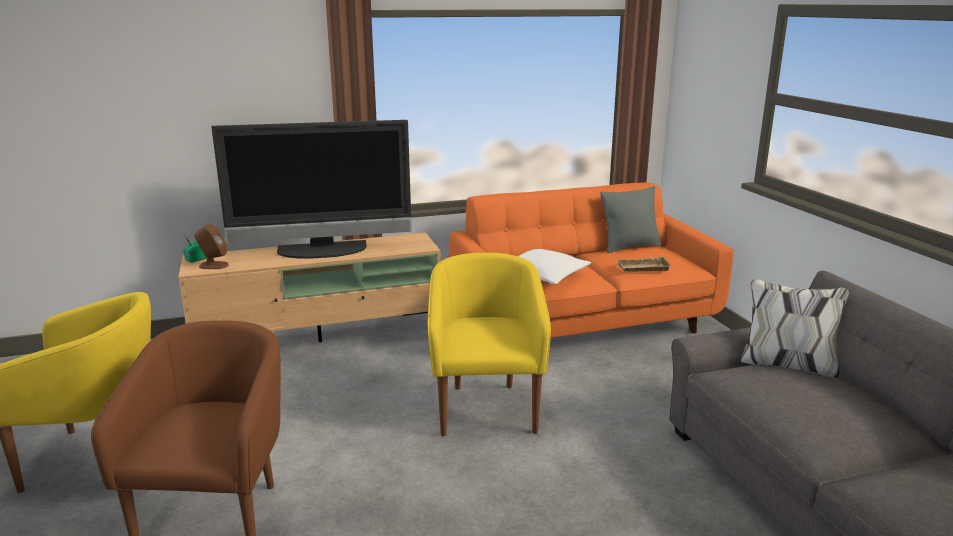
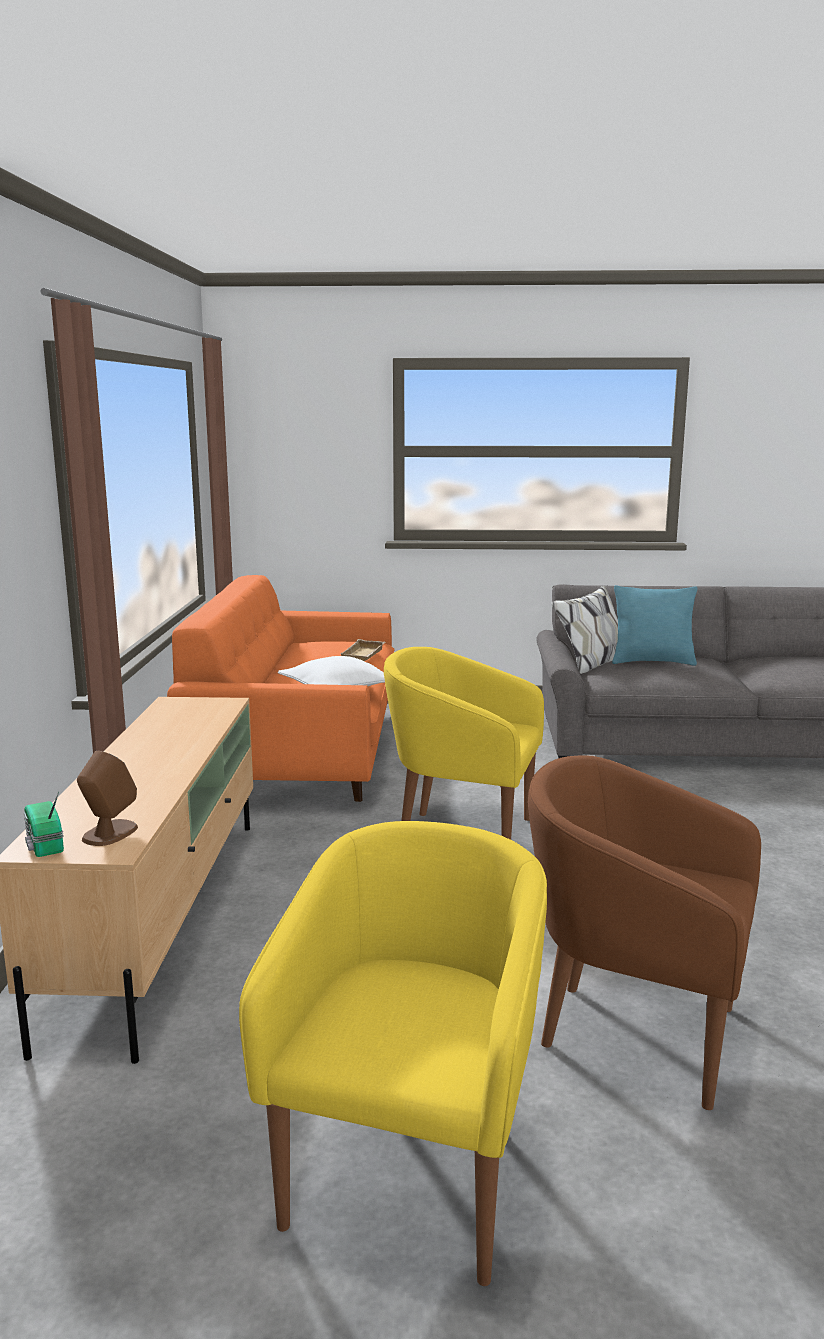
camera: 70 degrees left, 5 degrees down
television [212,120,412,259] -> none
grey pillow [600,186,662,253] -> none
none -> turquoise pillow [612,585,697,666]

